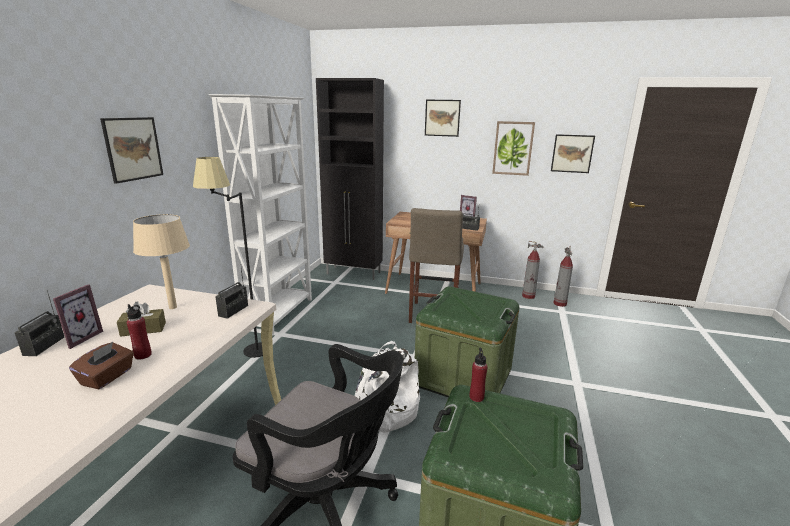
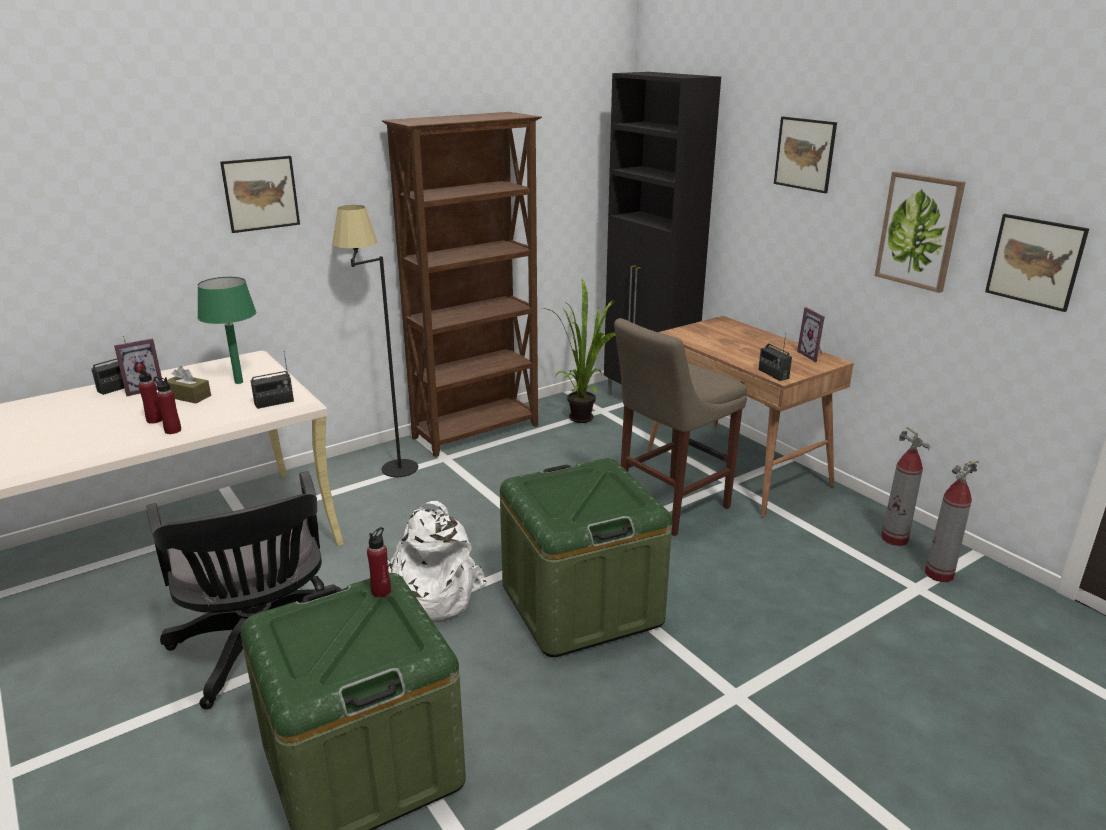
camera: 40 degrees right, 5 degrees up
brown tissue box [69,342,134,389] -> none
beige table lamp [133,214,190,309] -> green table lamp [197,277,256,384]
white bookcase [209,94,312,336] -> brown bookcase [382,112,542,457]
none -> red bottle [154,377,181,434]
none -> potted plant [543,279,616,423]

